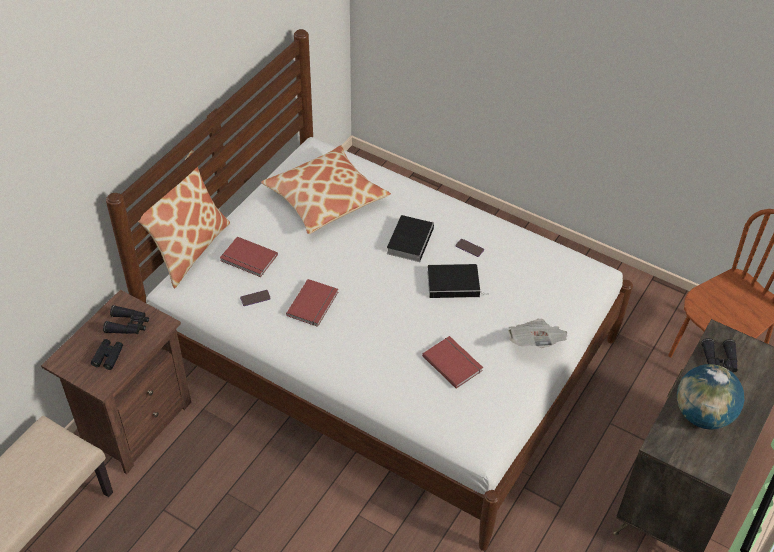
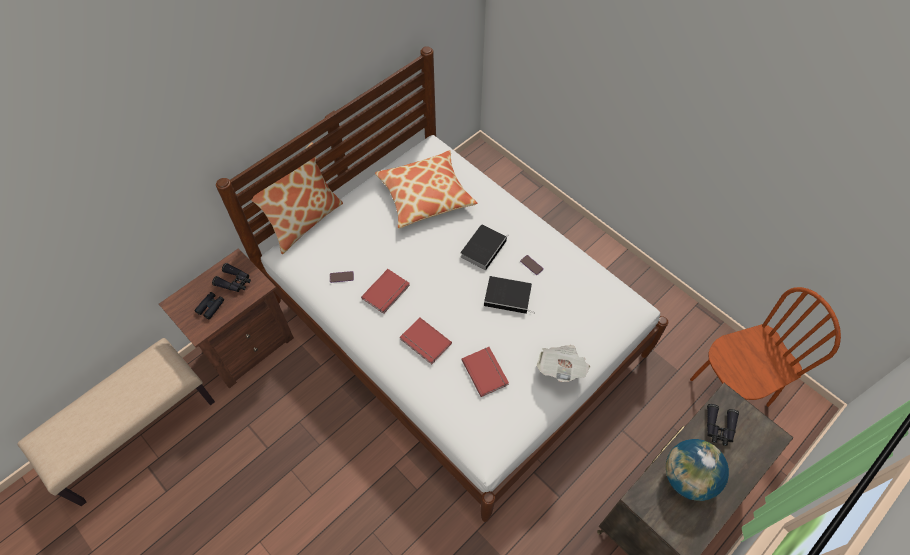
camera: 15 degrees right, 10 degrees up
red book [220,236,278,277] -> red book moved to [400,317,452,365]

